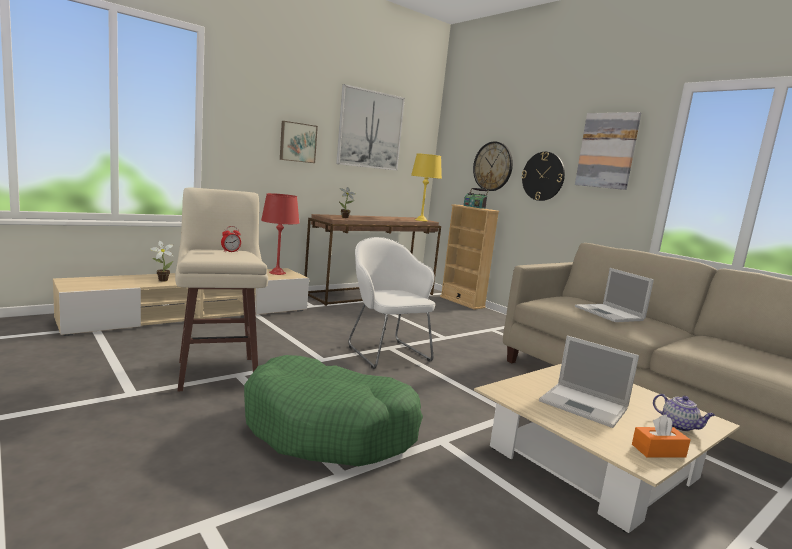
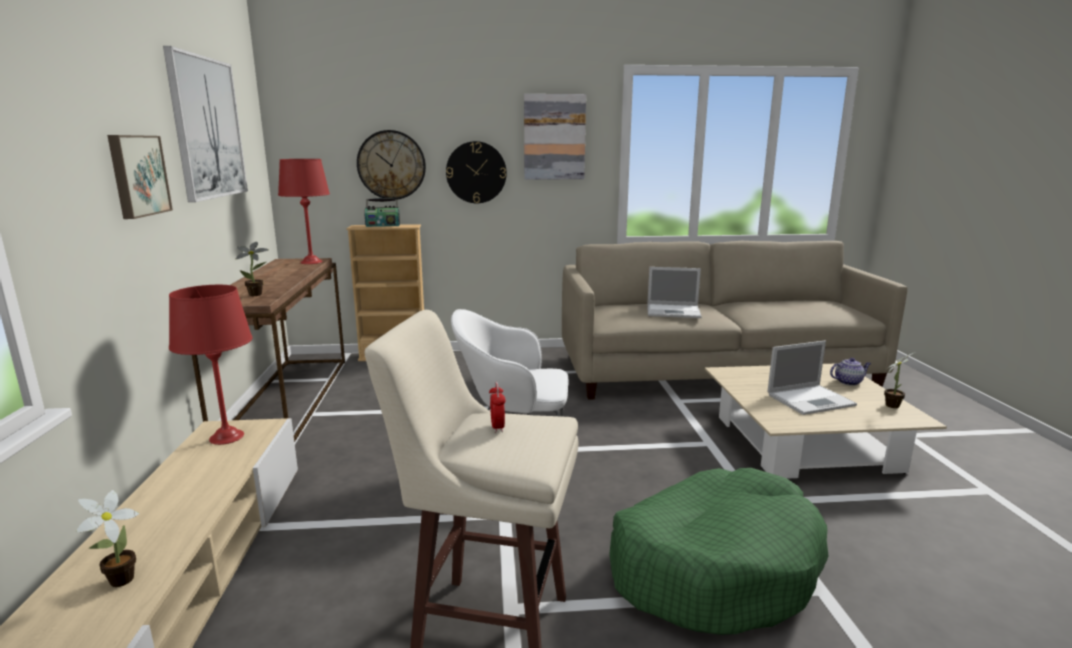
camera: 55 degrees left, 5 degrees up
yellow table lamp [411,153,442,221] -> red table lamp [278,159,330,264]
orange tissue box [632,415,690,458] -> potted plant [884,353,914,408]

